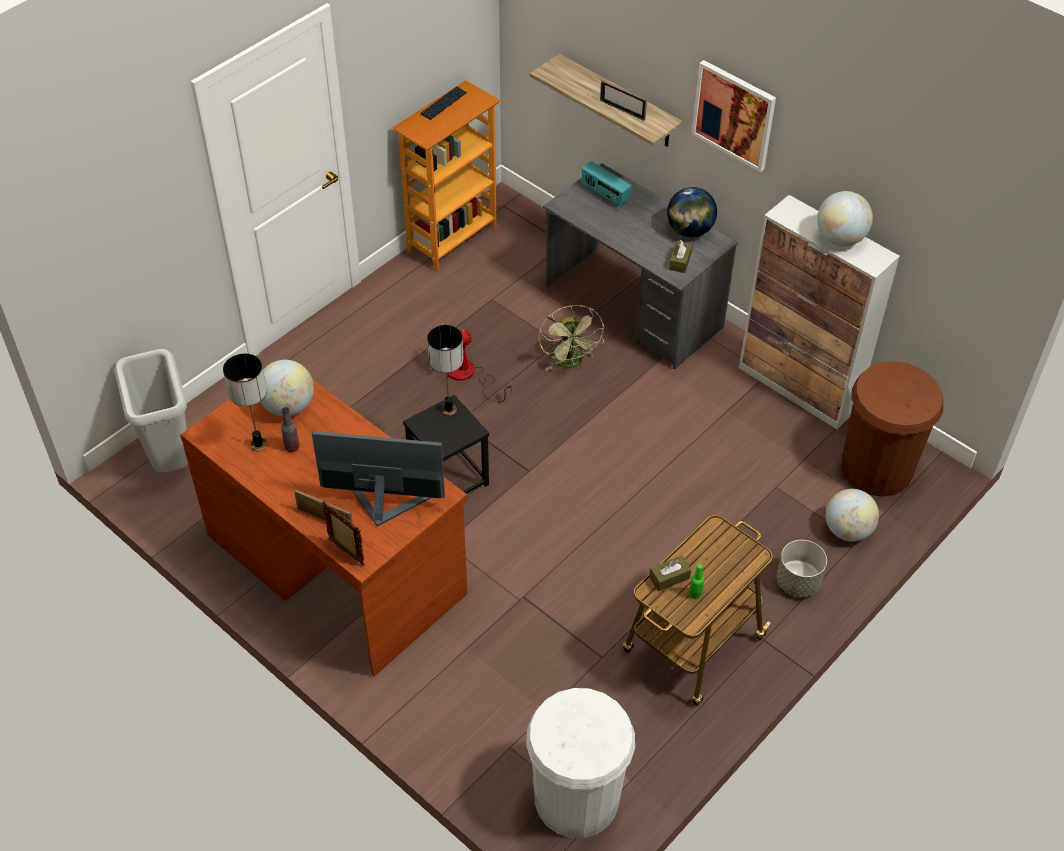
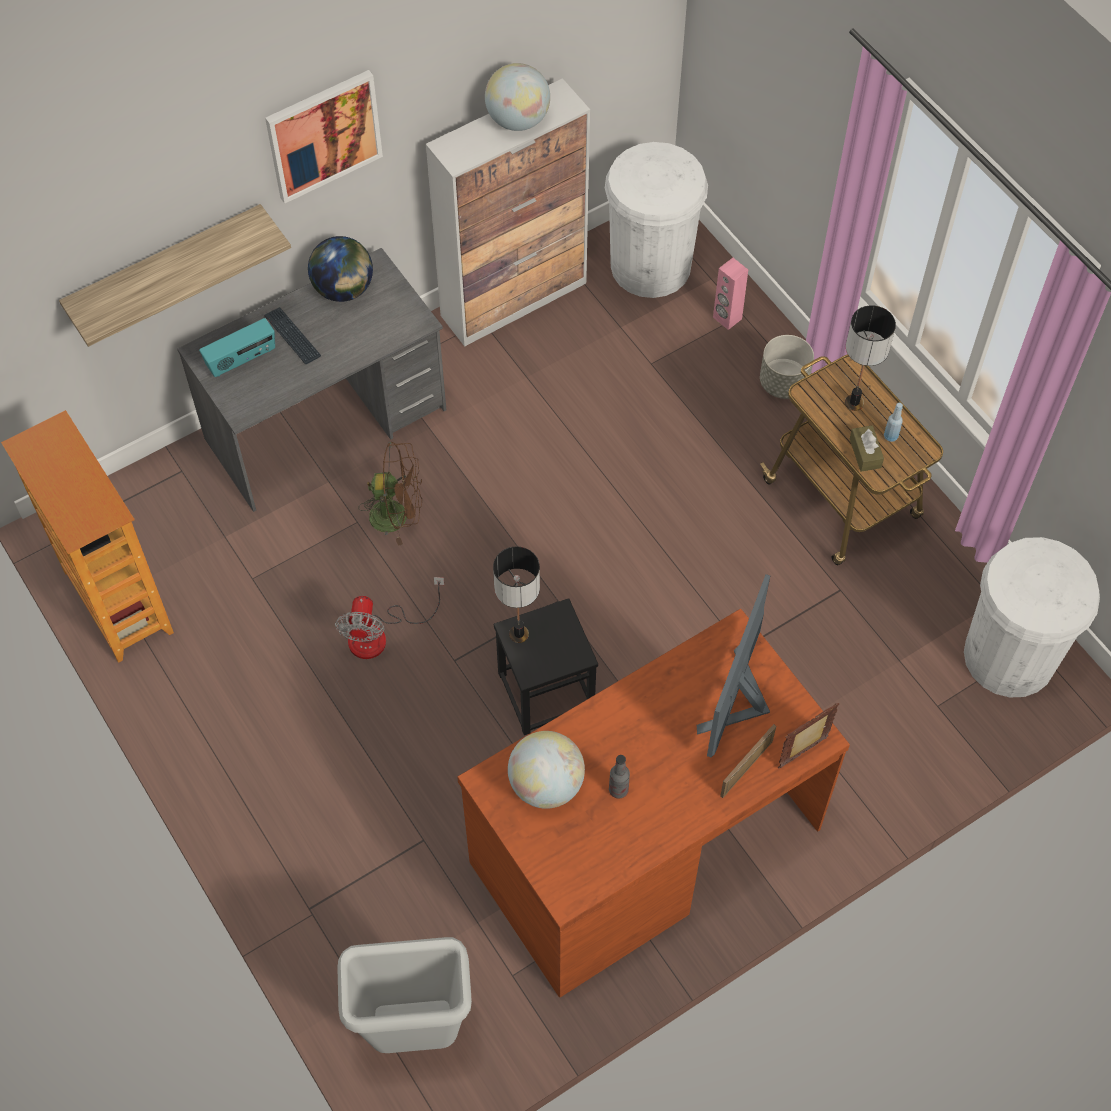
camera: 75 degrees left, 10 degrees up
table lamp [223,353,267,451] -> table lamp moved to [845,305,896,411]
keyboard [421,86,467,120] -> keyboard moved to [264,307,321,364]
green fan [539,305,605,371] -> brown fan [358,442,422,546]
picture frame [600,80,647,121] -> none
brown tissue box [669,240,693,273] -> none
green bottle [689,564,704,599] -> blue bottle [884,403,903,442]
globe [825,489,879,542] -> pink speaker [713,258,748,330]
brown trash can [841,361,943,497] -> white trash can [605,142,708,298]

